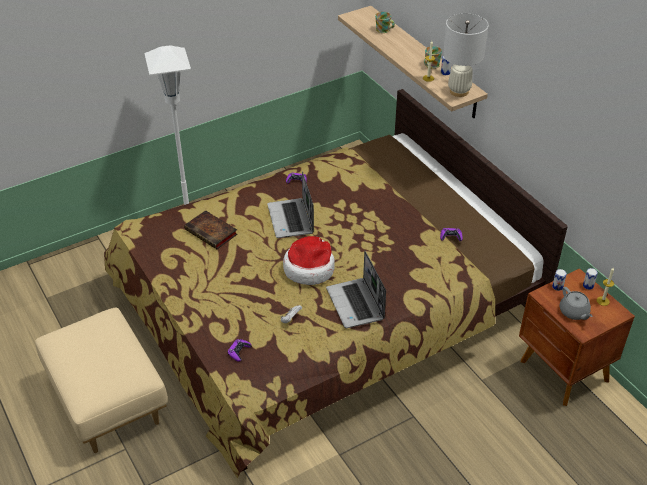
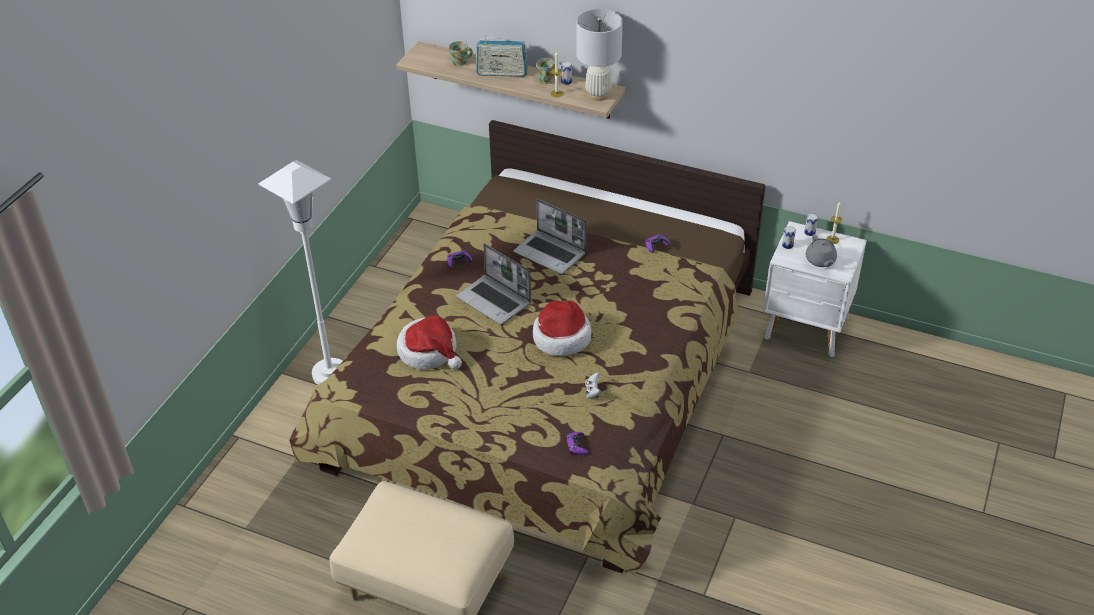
camera: 35 degrees left, 0 degrees up
book [184,210,238,249] -> hat [397,316,462,370]
laptop [326,251,386,328] -> laptop moved to [513,199,587,274]
brown nightstand [519,268,635,406] -> white nightstand [763,221,867,357]
grey teapot [560,287,593,320] -> grey teapot turned 45 degrees clockwise [806,234,837,267]
none -> radio [476,35,528,77]

